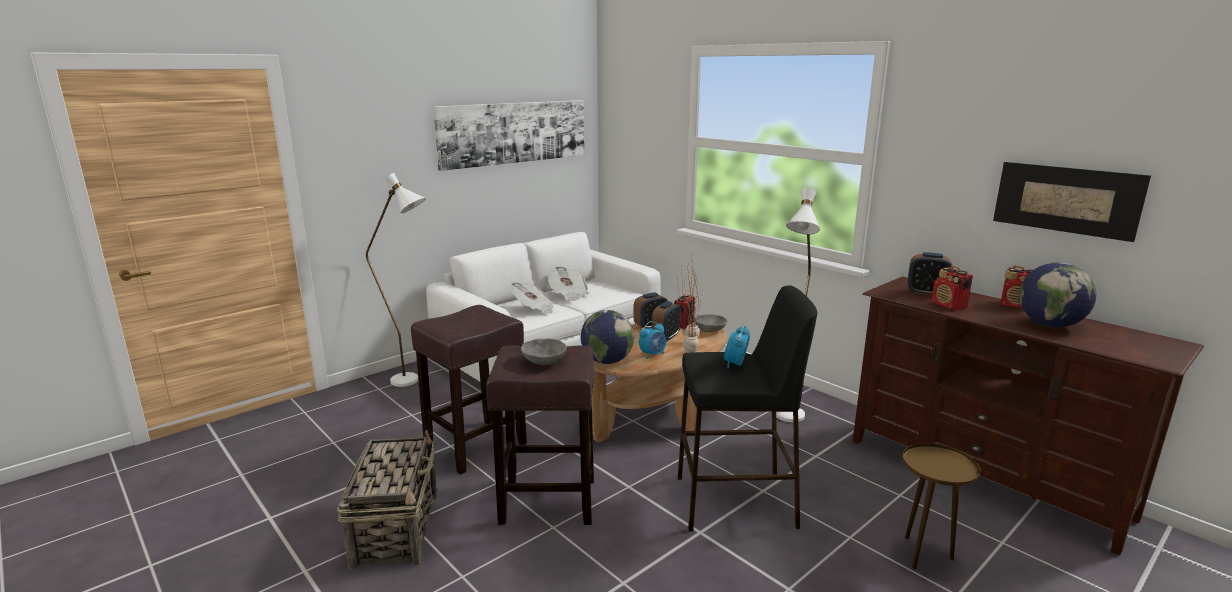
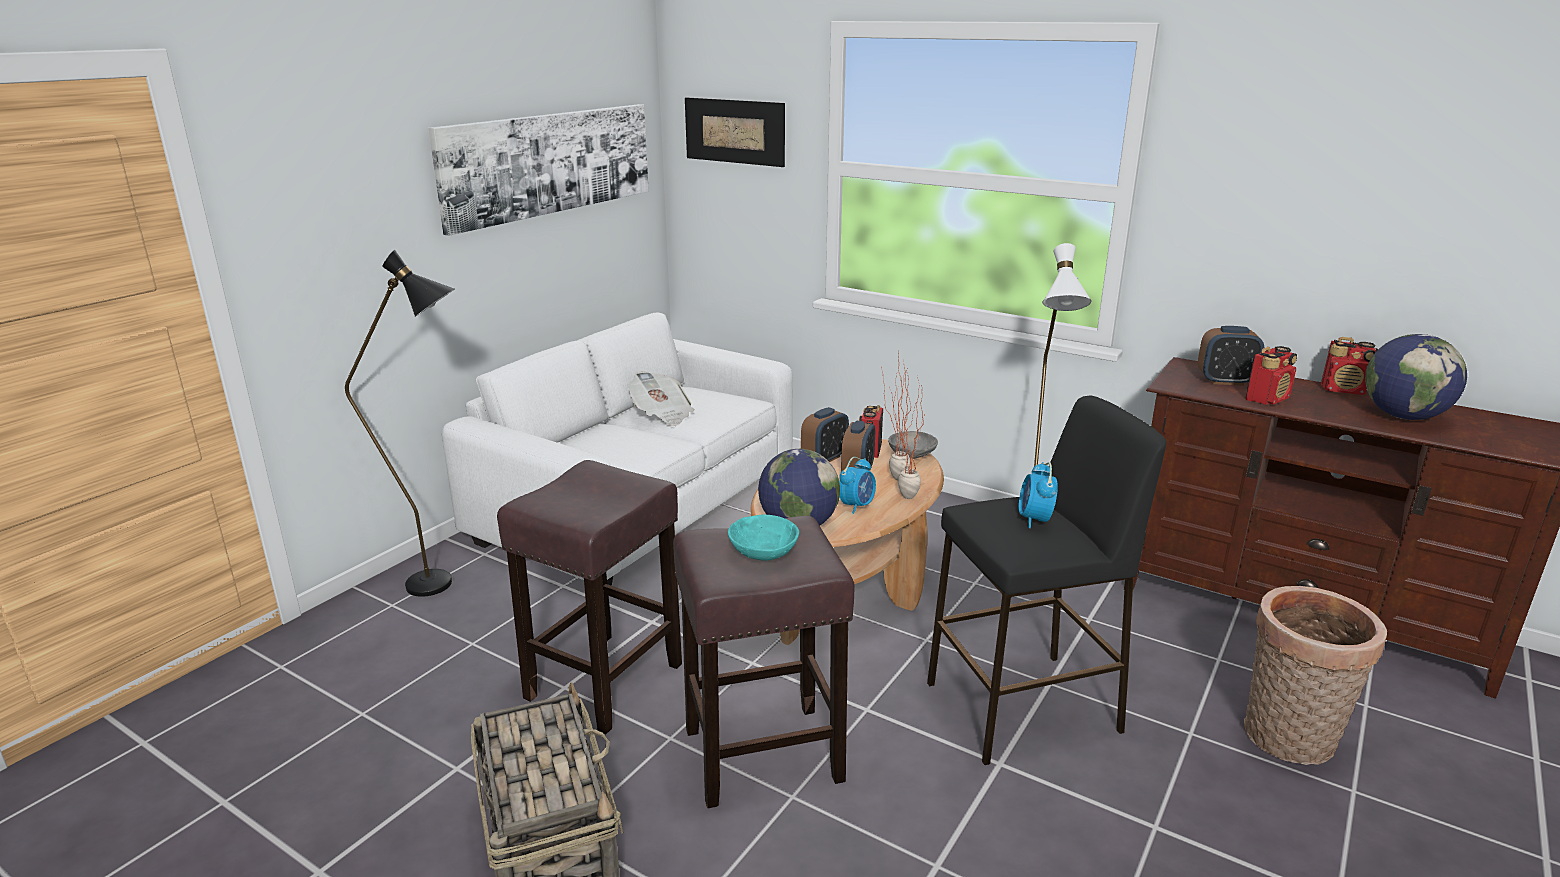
camera: 15 degrees left, 5 degrees up
white floor lamp [366,173,426,387] -> black floor lamp [345,250,454,597]
newspaper [511,282,554,314] -> none
grey bowl [521,339,567,365] -> turquoise bowl [728,515,799,561]
brown side table [902,443,980,569] -> basket [1244,586,1387,765]
radio [932,265,973,310] -> radio turned 90 degrees counterclockwise [1245,346,1297,405]
picture [993,162,1151,242] -> picture moved to [685,97,785,167]

